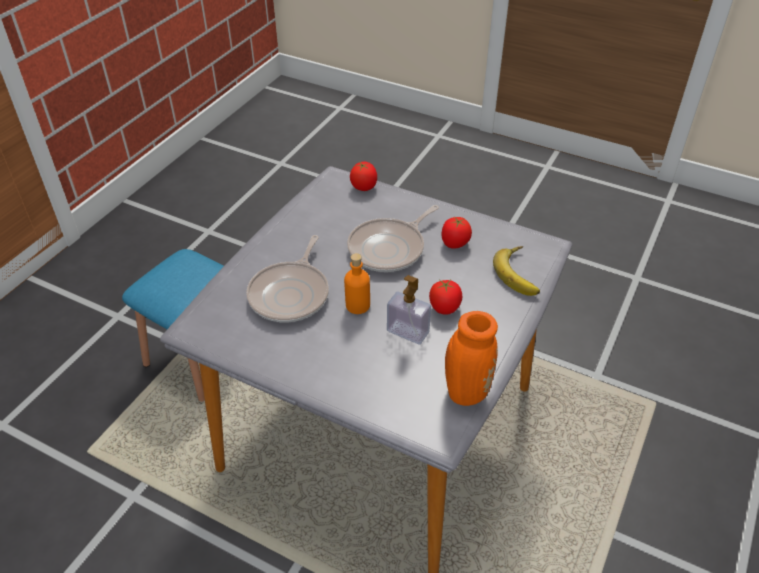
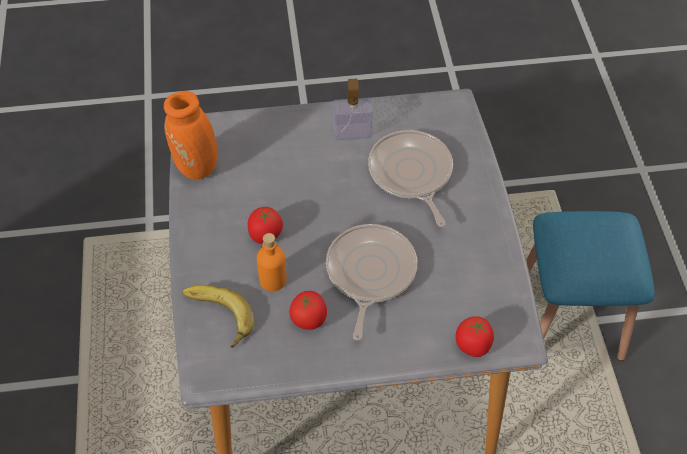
camera: 145 degrees right, 10 degrees up
orange bottle [344,253,370,314] -> orange bottle moved to [257,233,287,291]
soap dispenser [387,275,431,345] -> soap dispenser moved to [333,79,373,140]

